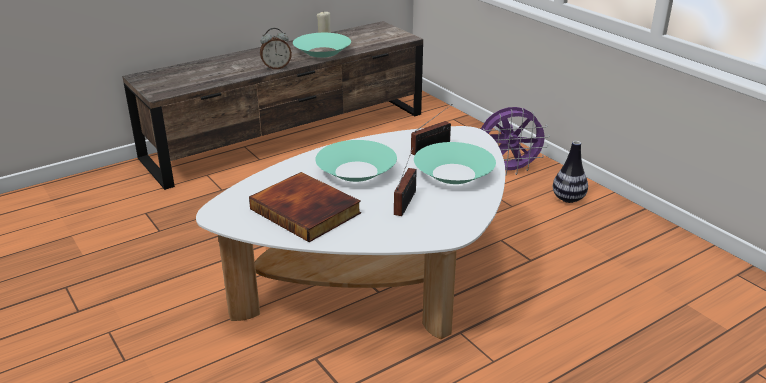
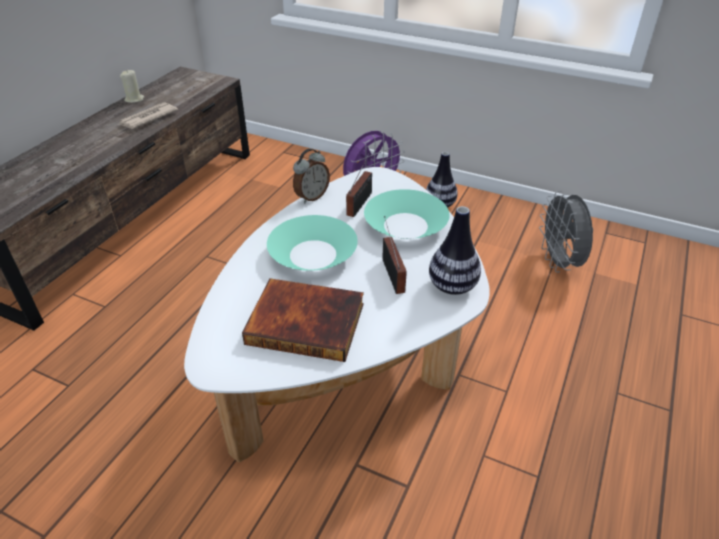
camera: 30 degrees left, 10 degrees up
alarm clock [260,28,292,70] -> alarm clock moved to [293,149,330,203]
turquoise bowl [293,33,351,58] -> newspaper [118,102,178,129]
none -> vase [429,206,481,295]
none -> grey fan [539,191,593,273]

